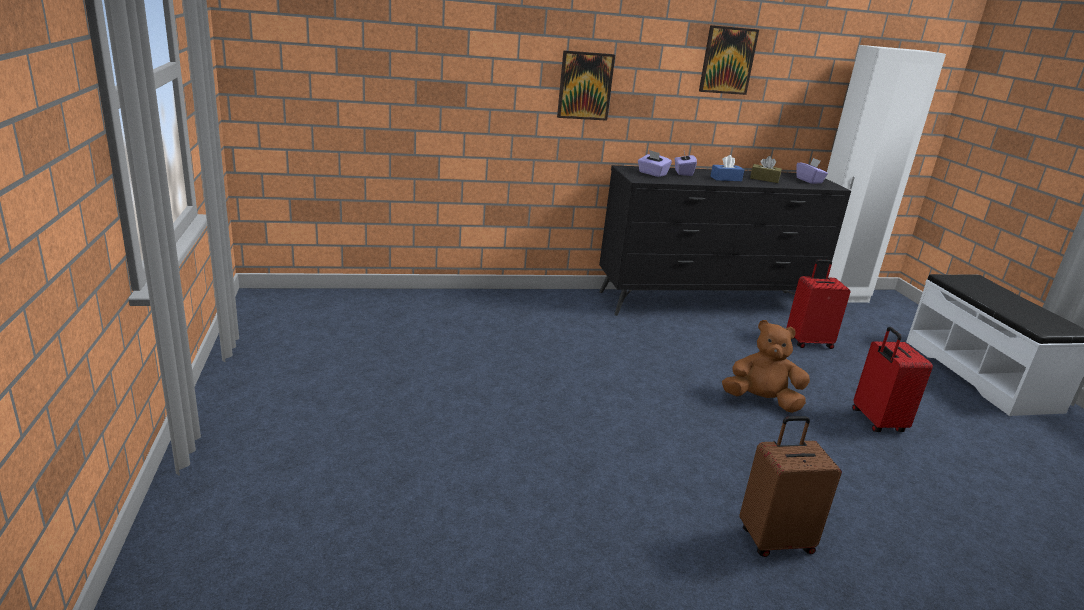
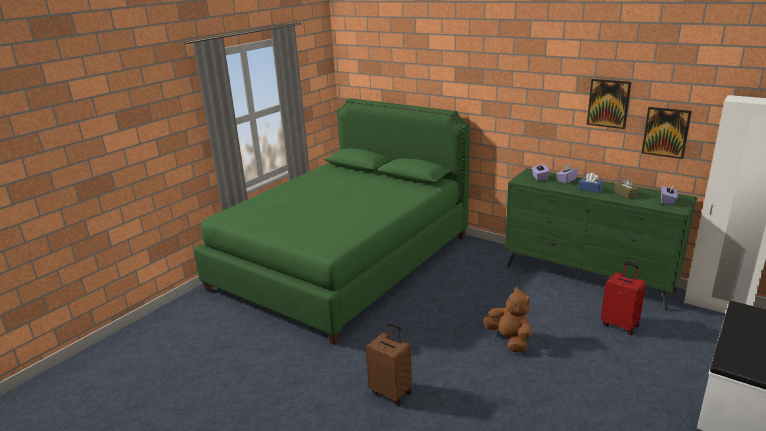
camera: 50 degrees right, 0 degrees up
picture [557,50,615,121] -> picture moved to [642,107,692,159]
black dresser [599,165,851,316] -> green dresser [505,168,697,311]
red suitcase [852,327,933,432] -> none
none -> green bed [193,98,470,345]

